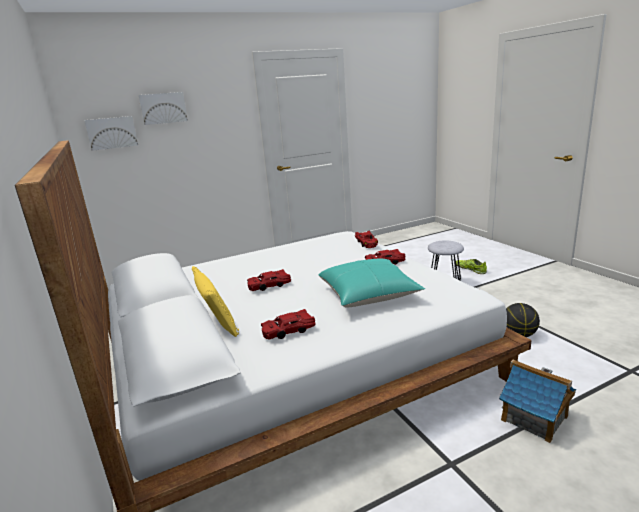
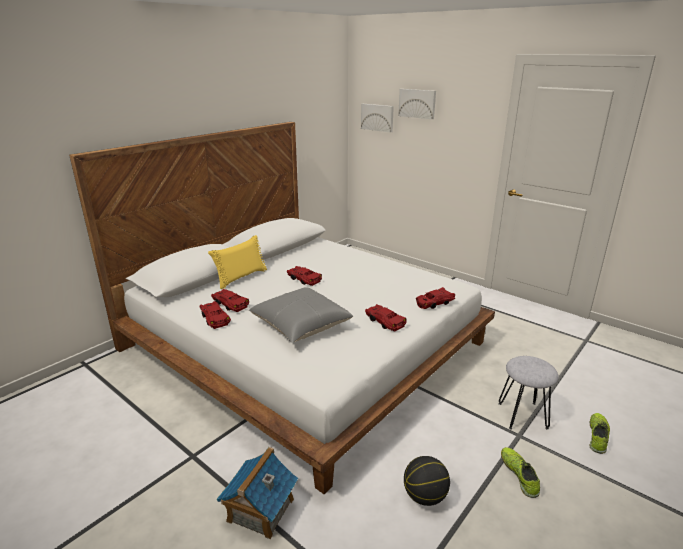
camera: 65 degrees right, 5 degrees up
turquoise pillow [319,259,425,307] -> grey pillow [249,287,353,343]
none -> red toy car [200,301,231,329]
none -> shoe [501,447,540,498]

